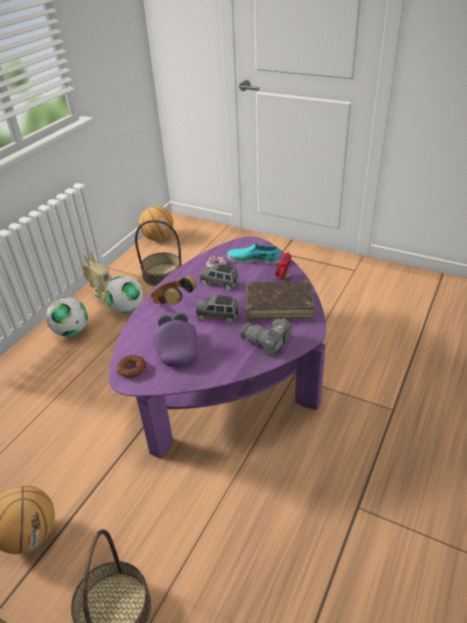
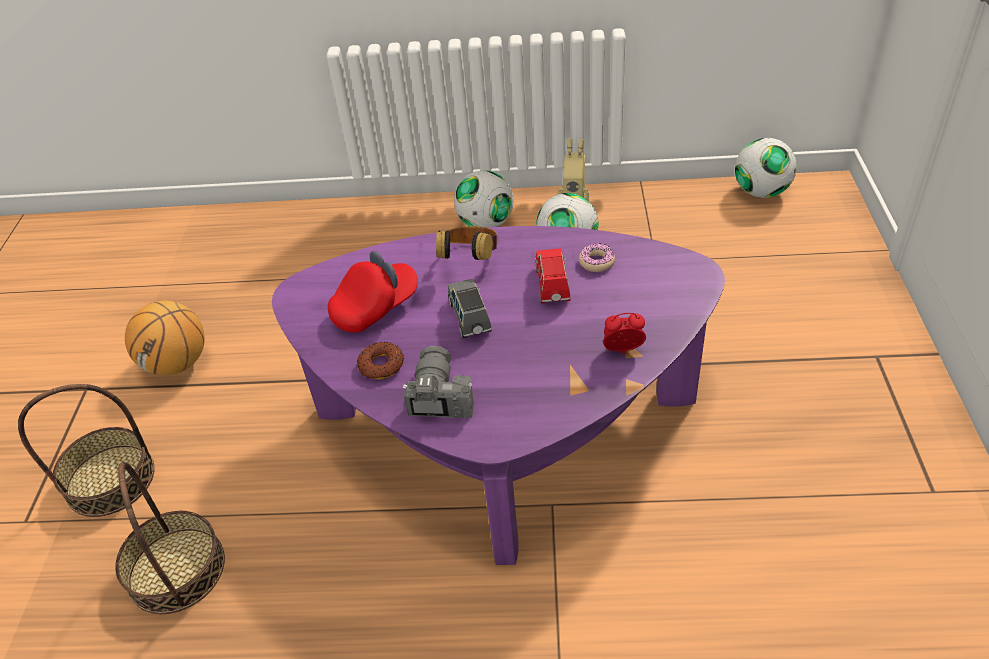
camera: 65 degrees right, 5 degrees up
donut [117,355,146,378] -> donut moved to [357,342,404,379]
basket [135,220,182,286] -> basket moved to [115,462,225,614]
basketball [139,206,174,241] -> football [735,138,797,198]
purple cap [153,313,198,367] -> red cap [328,251,418,333]
grey toy car [199,263,239,291] -> red toy car [535,248,570,304]
turquoise shoe [227,243,280,264] -> none
brown book [246,282,315,320] -> none

